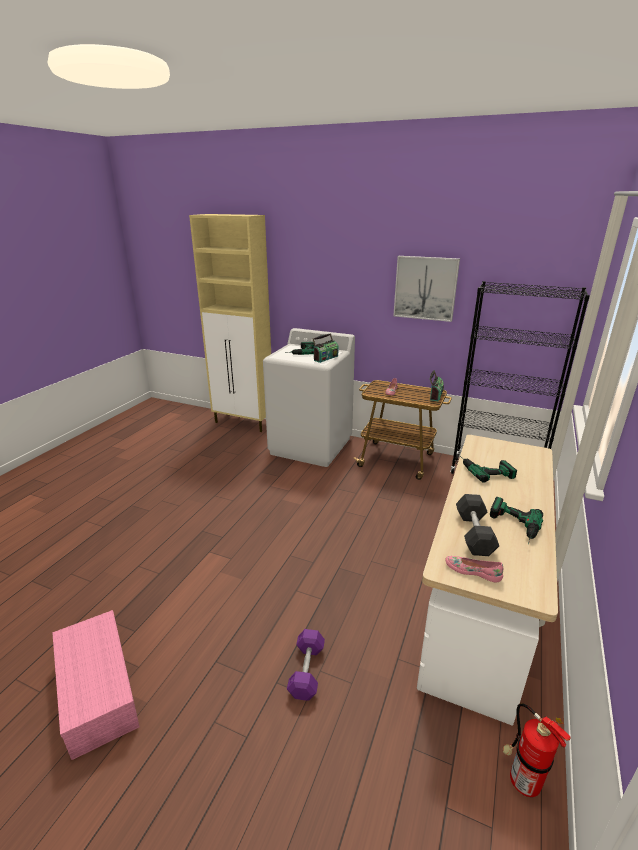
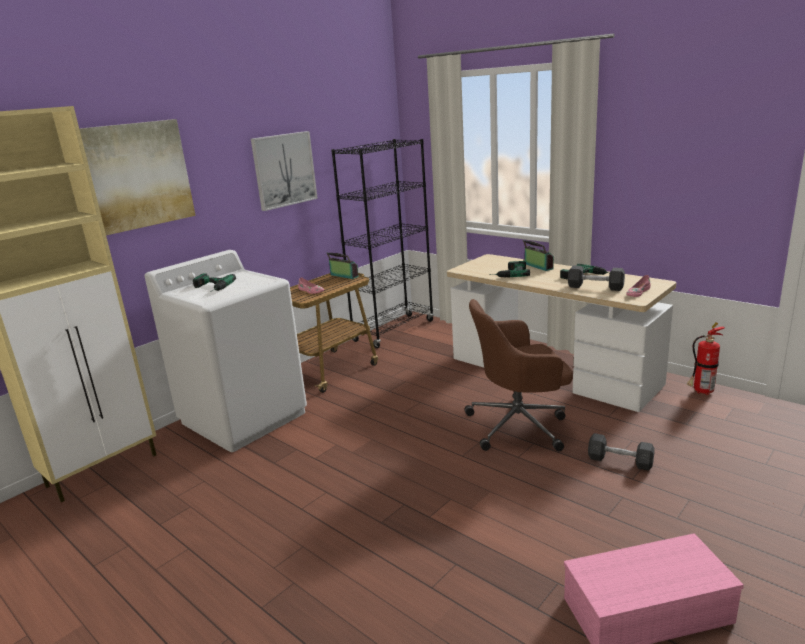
camera: 70 degrees left, 5 degrees down
purple dumbbell [287,629,325,701] -> grey dumbbell [588,433,655,471]
radio [313,333,338,363] -> radio moved to [523,240,554,271]
none -> picture [79,119,196,235]
none -> brown office chair [464,299,573,451]

